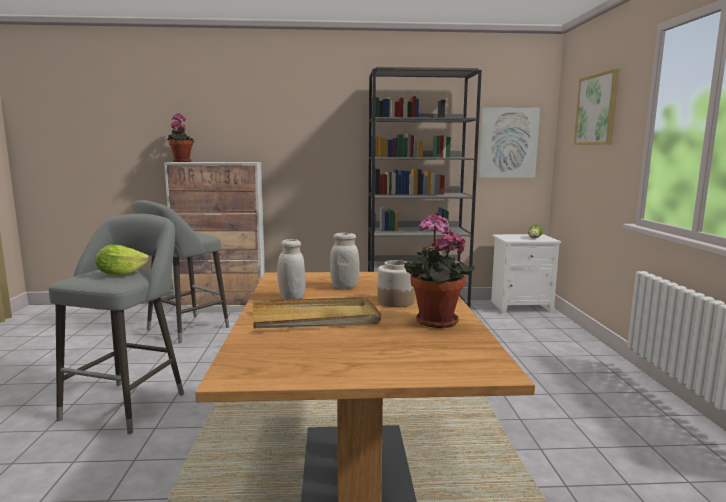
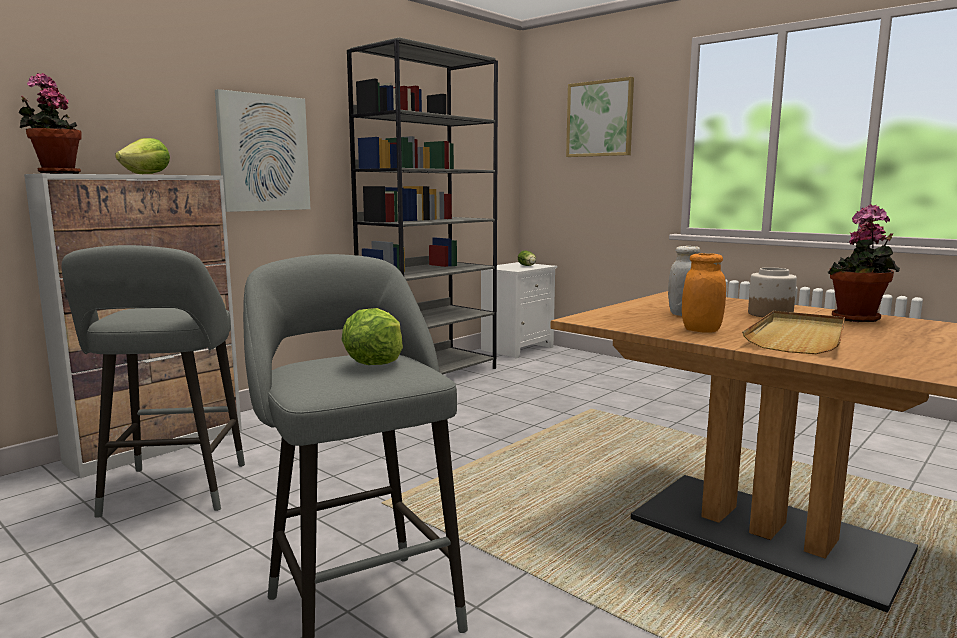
camera: 45 degrees left, 0 degrees up
white jar [277,239,306,300] -> orange jar [682,253,726,332]
picture [479,107,540,178] -> picture moved to [215,89,310,212]
none -> lettuce [115,138,170,174]

